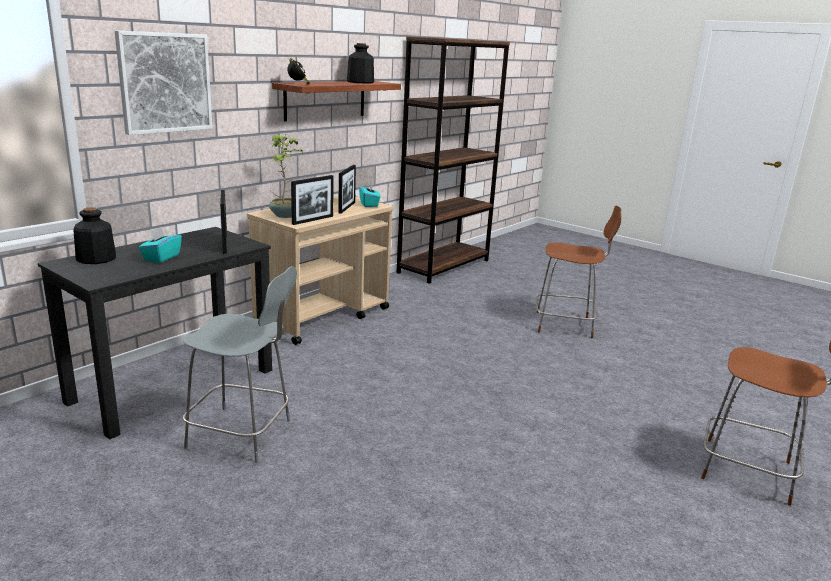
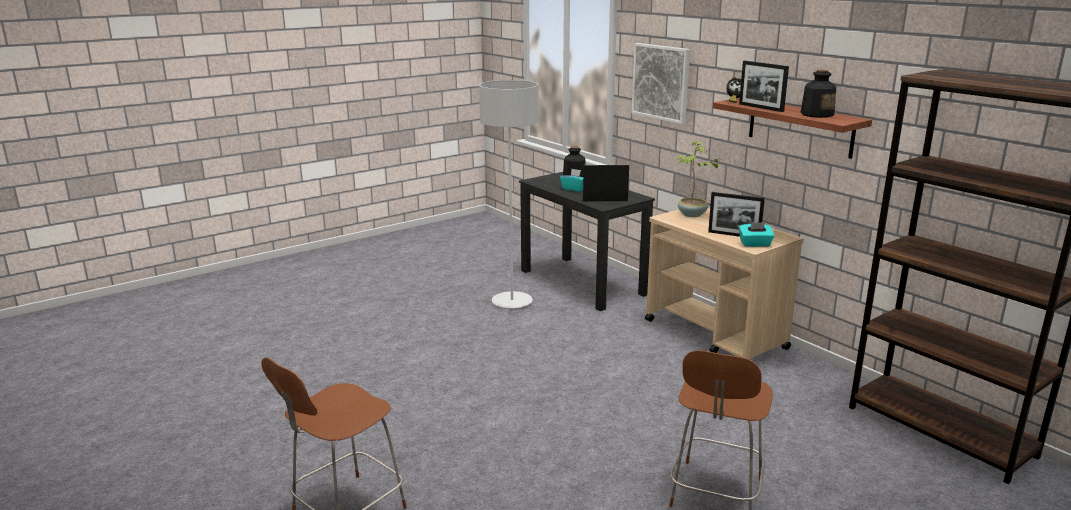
camera: 105 degrees right, 0 degrees up
grey chair [183,266,297,462] -> grey floor lamp [479,80,538,308]
picture frame [291,175,334,225] -> picture frame moved to [739,61,789,112]

